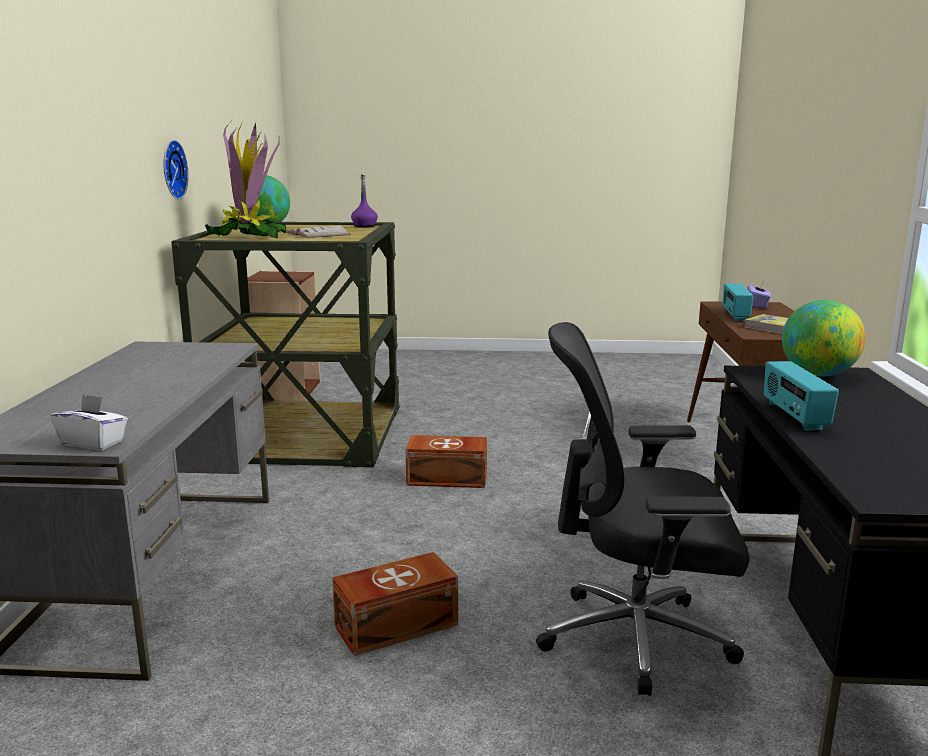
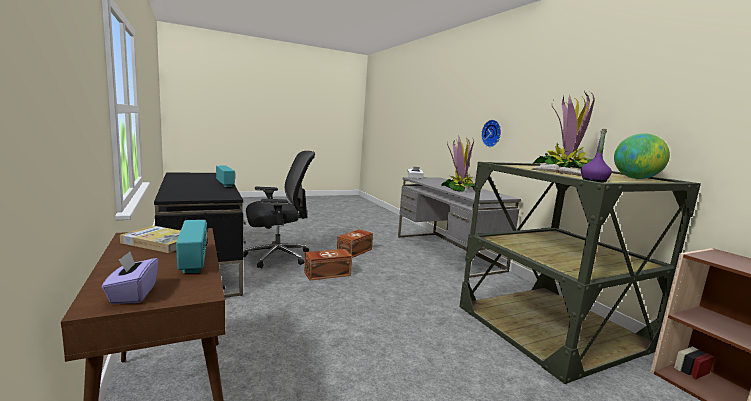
camera: 150 degrees right, 5 degrees down
wall clock [163,140,189,199] -> wall clock moved to [481,120,501,147]
brown storage box [406,435,487,488] -> brown storage box moved to [304,249,352,280]
globe [782,300,865,376] -> none
none -> potted plant [441,136,475,192]

